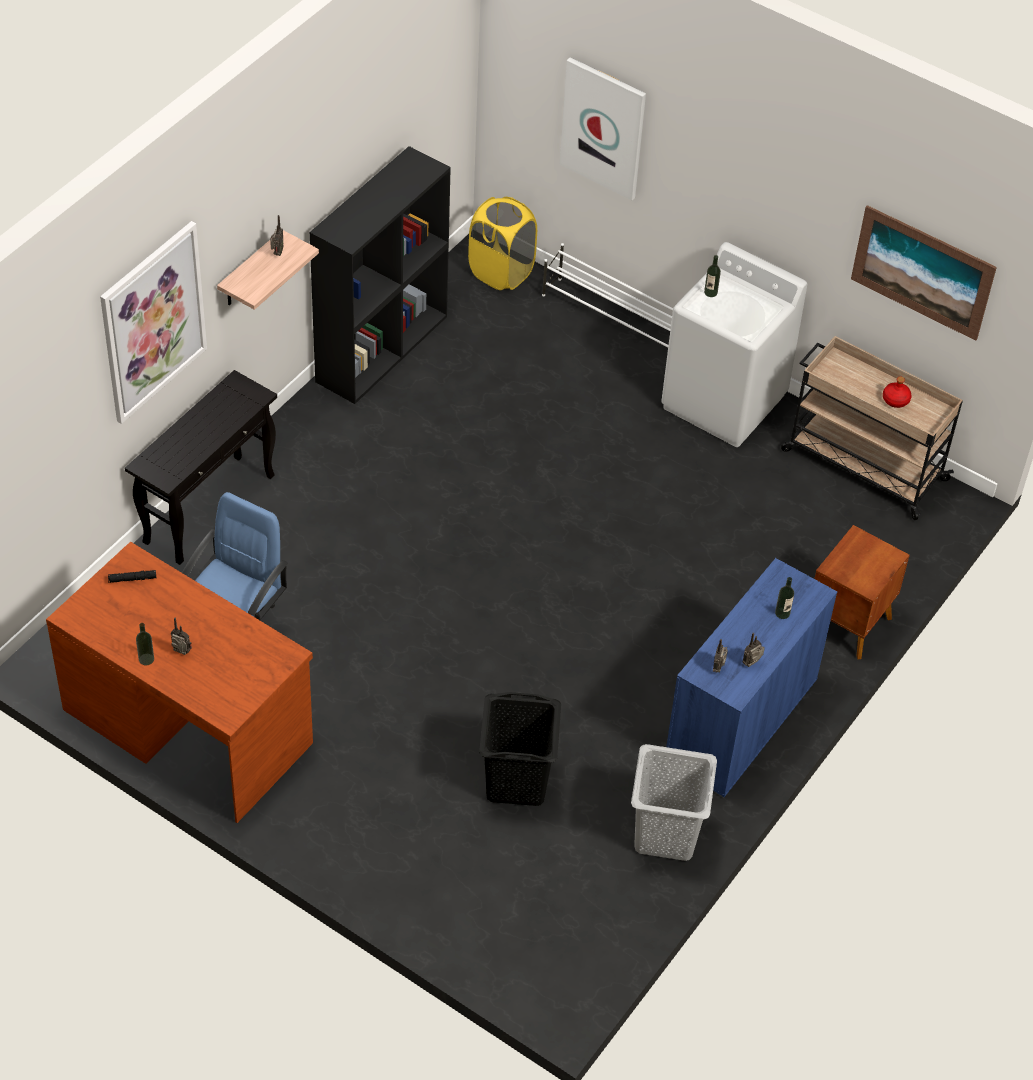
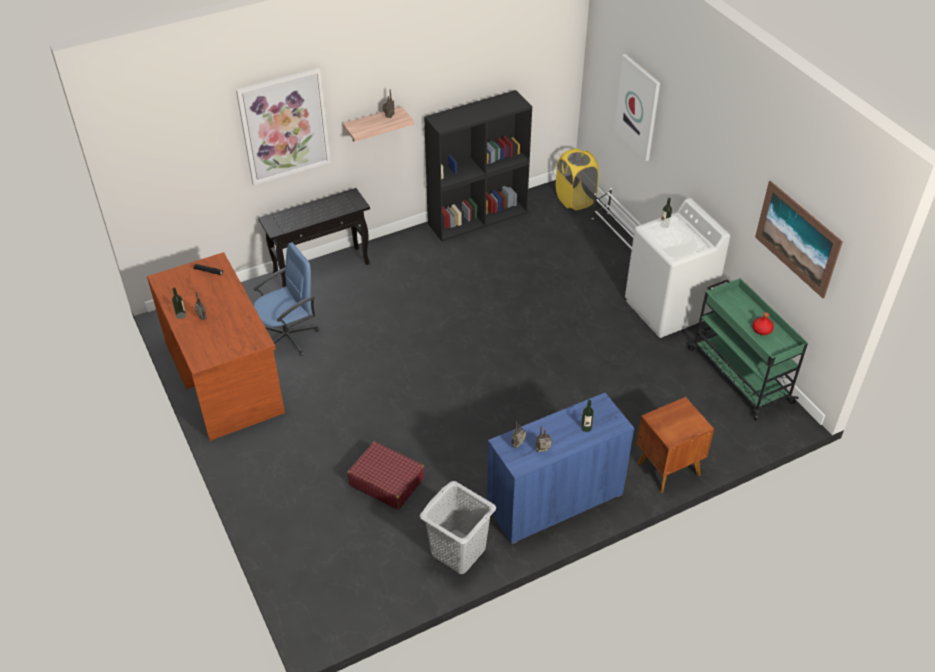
camera: 30 degrees right, 5 degrees down
black laundry basket [479,692,561,806] -> red suitcase [347,441,424,510]
beige cart [781,336,963,520] -> green cart [688,278,808,420]

